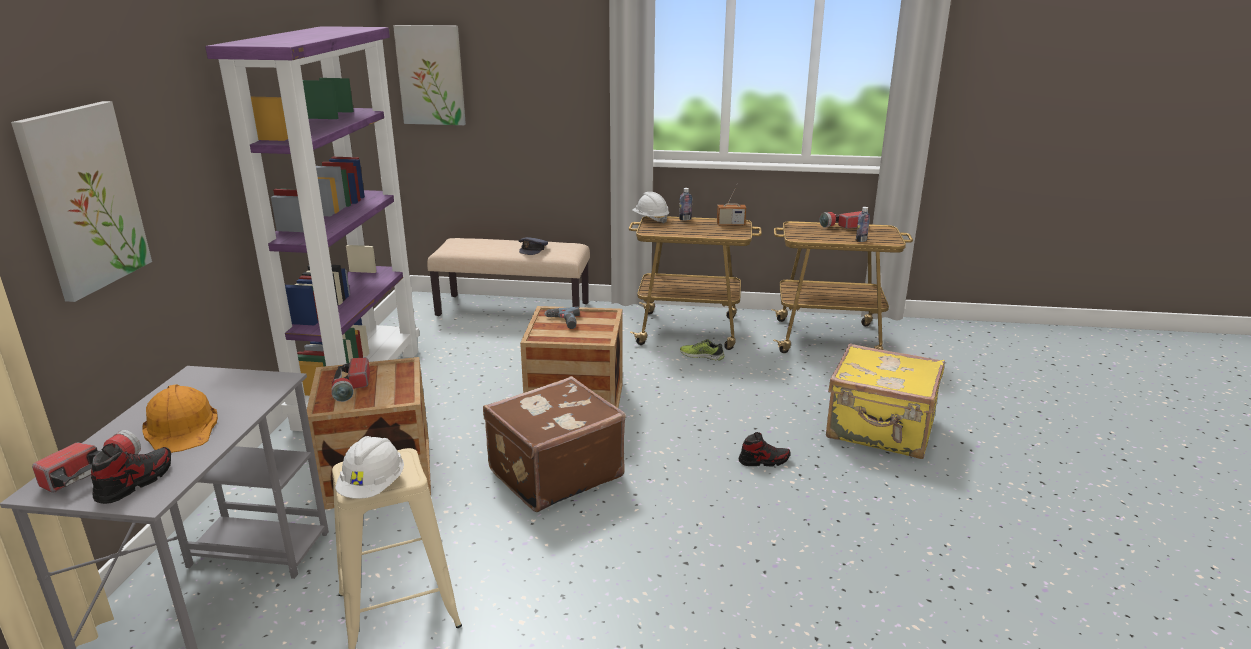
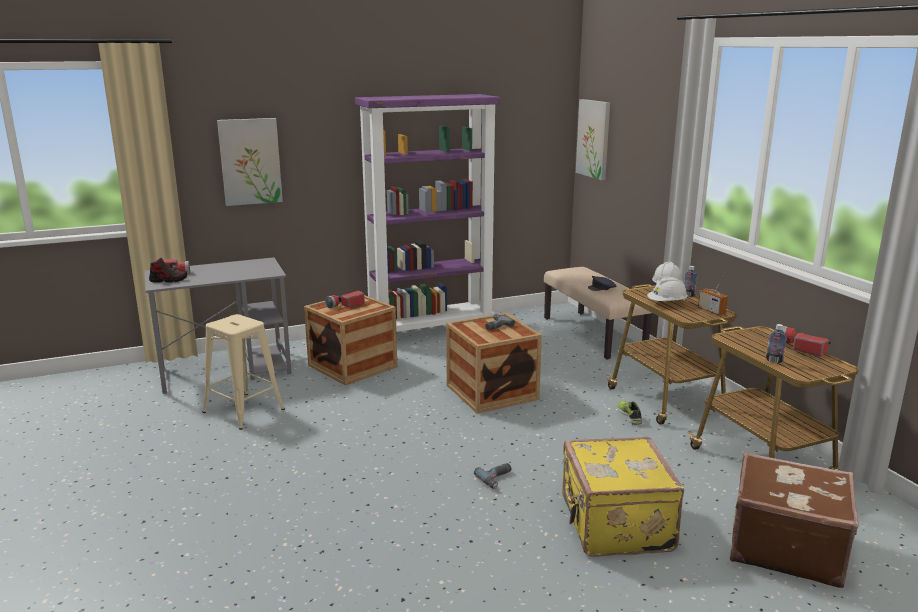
camera: 60 degrees right, 5 degrees down
orange hard hat [142,384,218,453] -> none
white hard hat [335,436,404,499] -> white hard hat moved to [647,276,688,302]
brown suitcase [483,376,626,512] -> brown suitcase moved to [730,452,859,588]
shoe [739,432,791,467] -> power drill [474,463,511,489]

